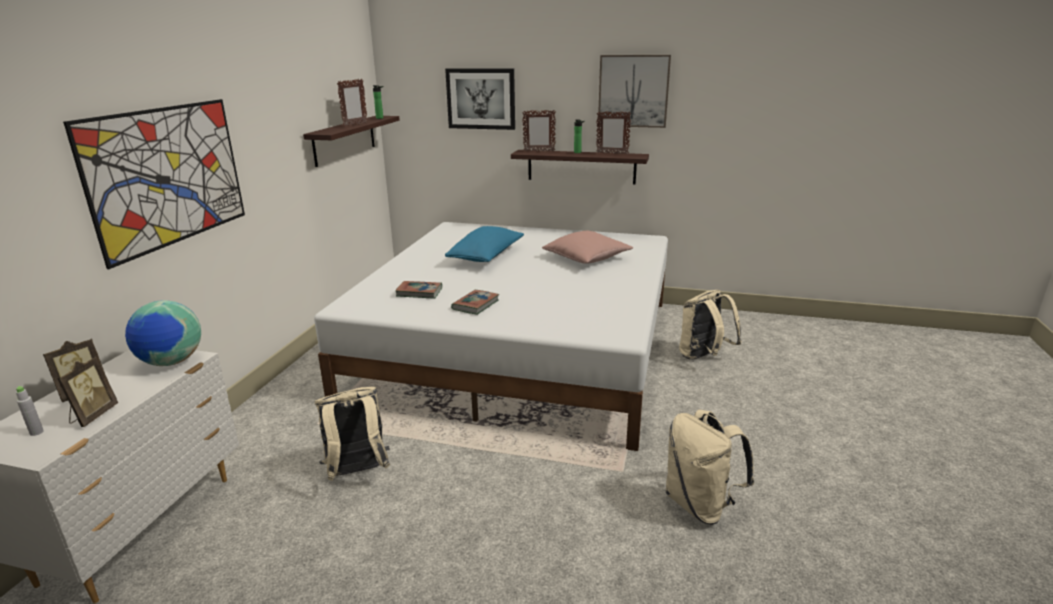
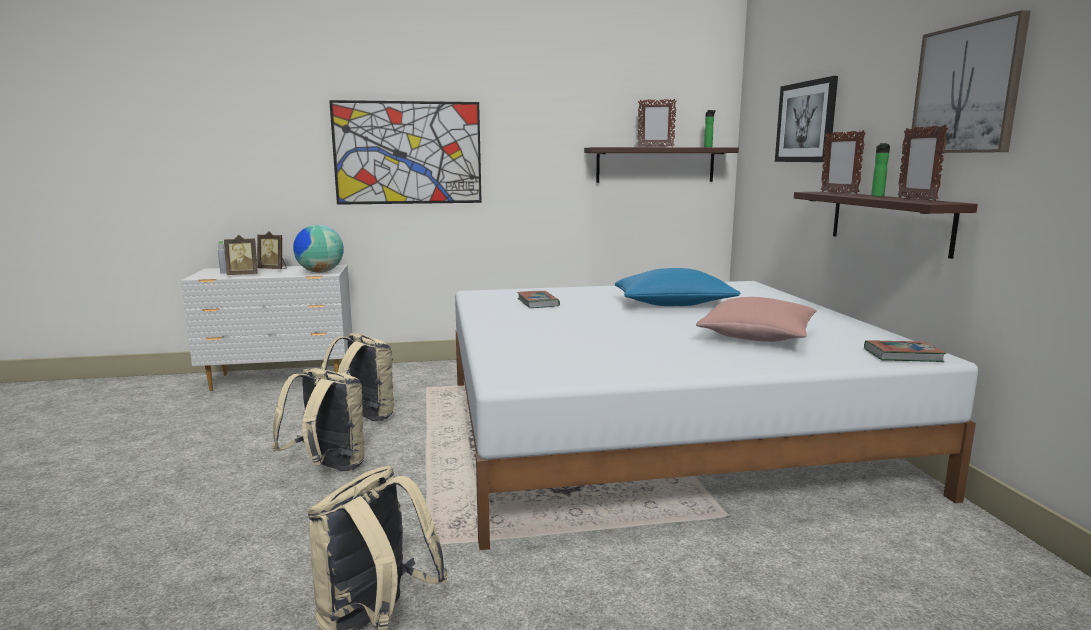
camera: 65 degrees right, 10 degrees down
book [451,290,499,315] -> book moved to [864,340,946,362]
beige backpack [679,290,742,360] -> beige backpack moved to [272,368,365,471]

